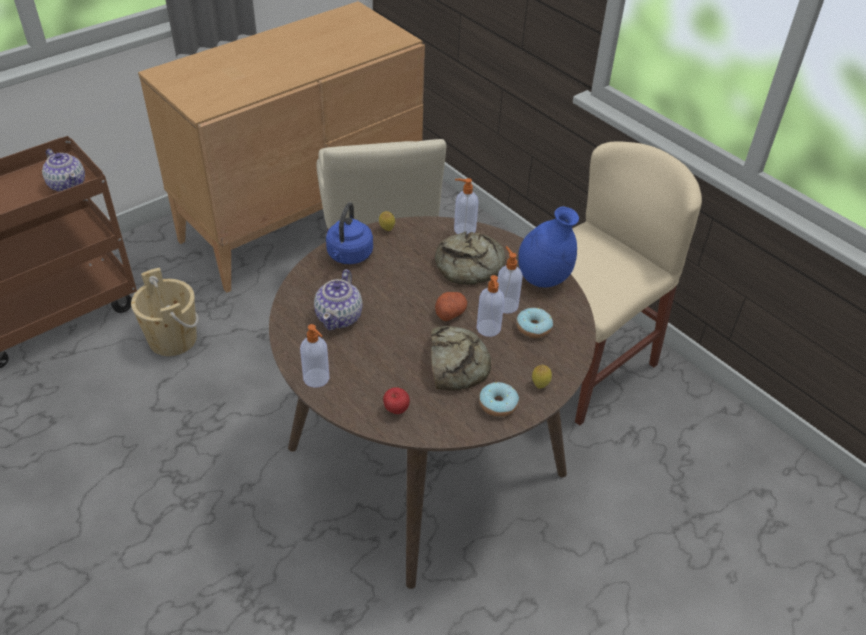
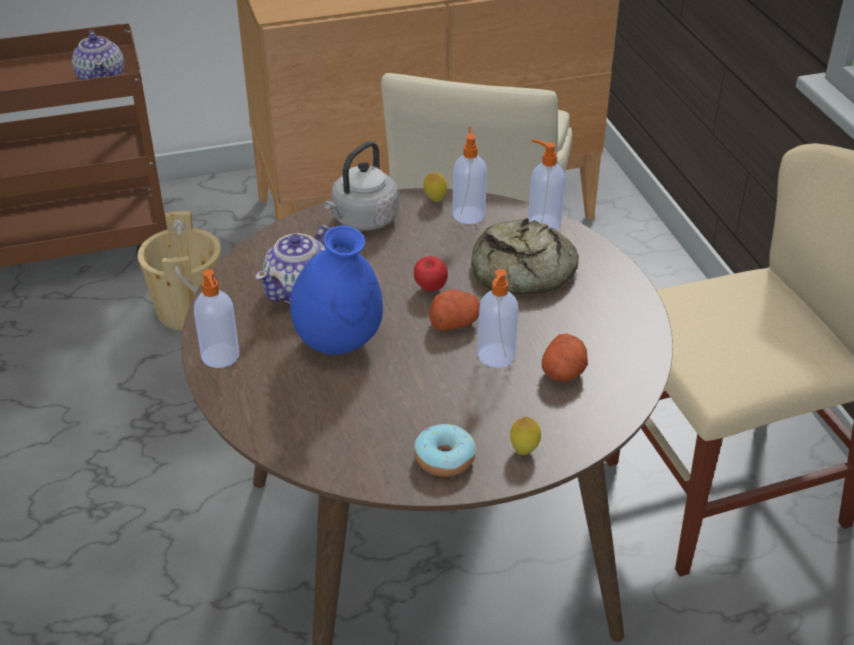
camera: 25 degrees right, 5 degrees down
blue kettle [326,202,373,264] -> grey kettle [323,141,399,231]
apple [383,387,410,414] -> apple moved to [414,256,448,291]
bread [431,326,491,391] -> none
soap dispenser [497,246,523,314] -> soap dispenser moved to [452,127,487,224]
donut [516,308,553,338] -> potato [542,333,588,381]
blue vase [518,206,579,288] -> blue vase moved to [290,225,383,355]

